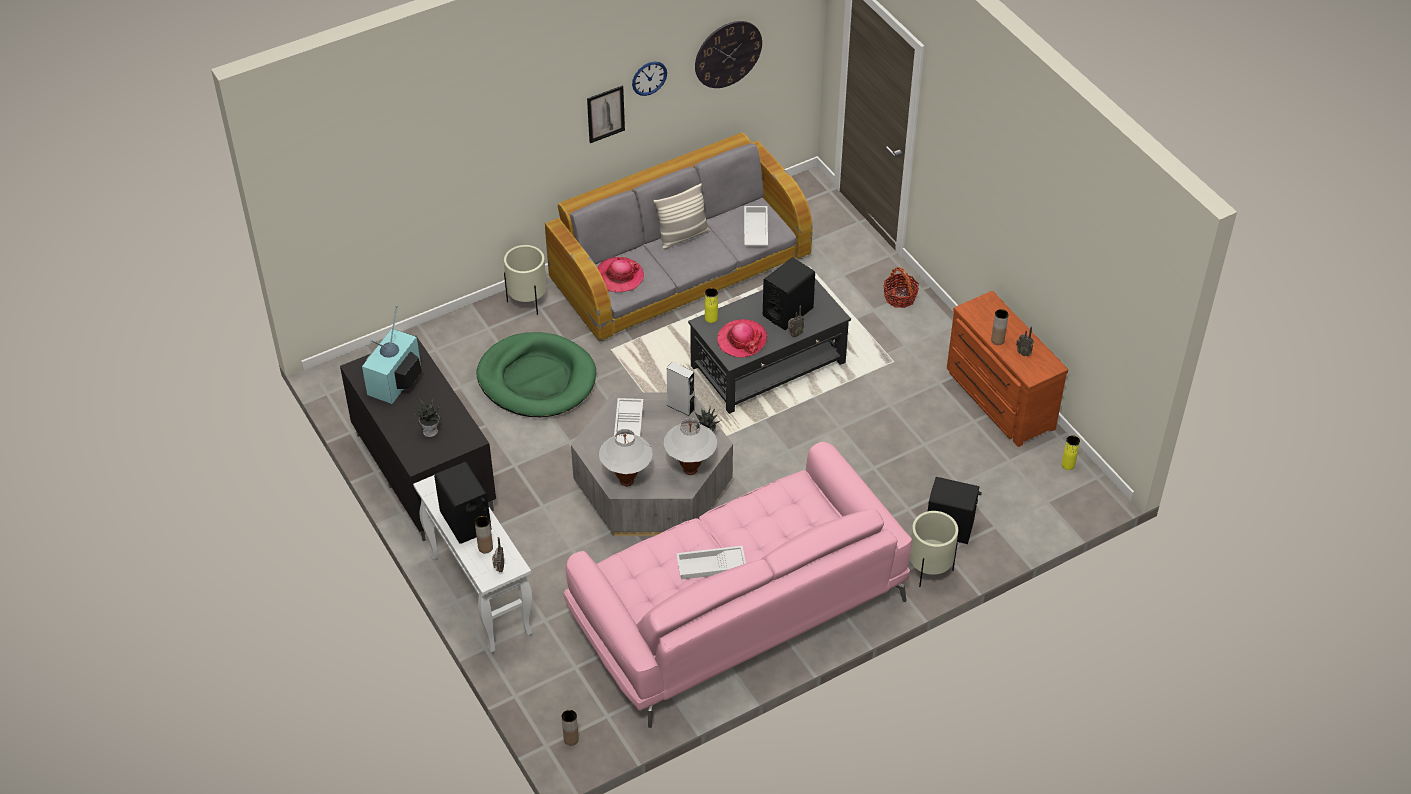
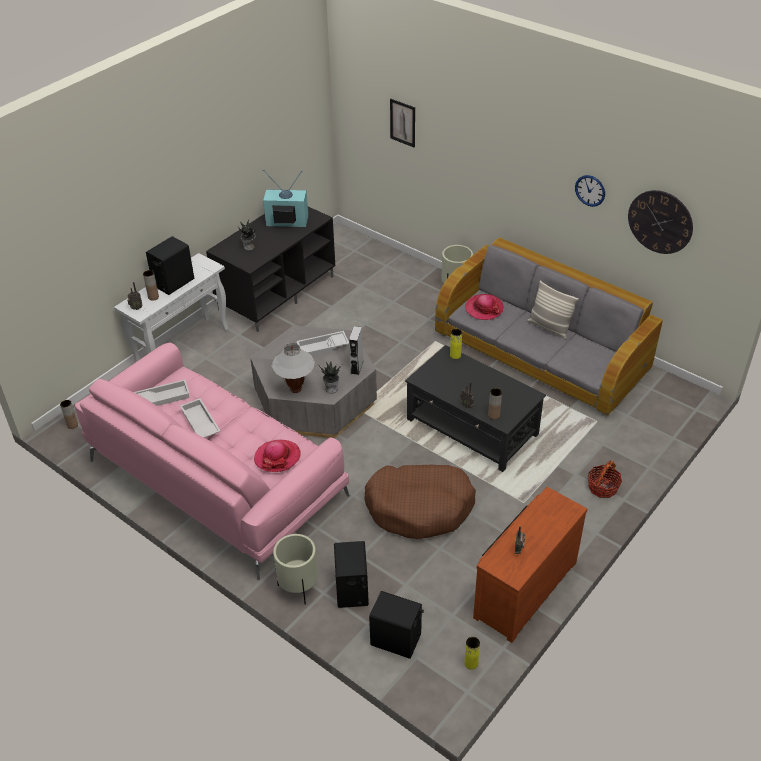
camera: 70 degrees right, 5 degrees down
green dog bed [476,332,596,417] -> none
picture [587,85,625,143] -> picture moved to [390,99,415,147]
white table lamp [599,429,653,486] -> none
hat [717,319,767,358] -> hat moved to [254,440,301,472]
white tray [744,206,768,246] -> white tray moved to [134,380,190,406]
black speaker [763,257,815,330] -> black speaker moved to [369,591,424,659]
brown vase [991,309,1009,345] -> brown vase moved to [488,388,502,420]
none -> brown dog bed [364,465,476,539]

